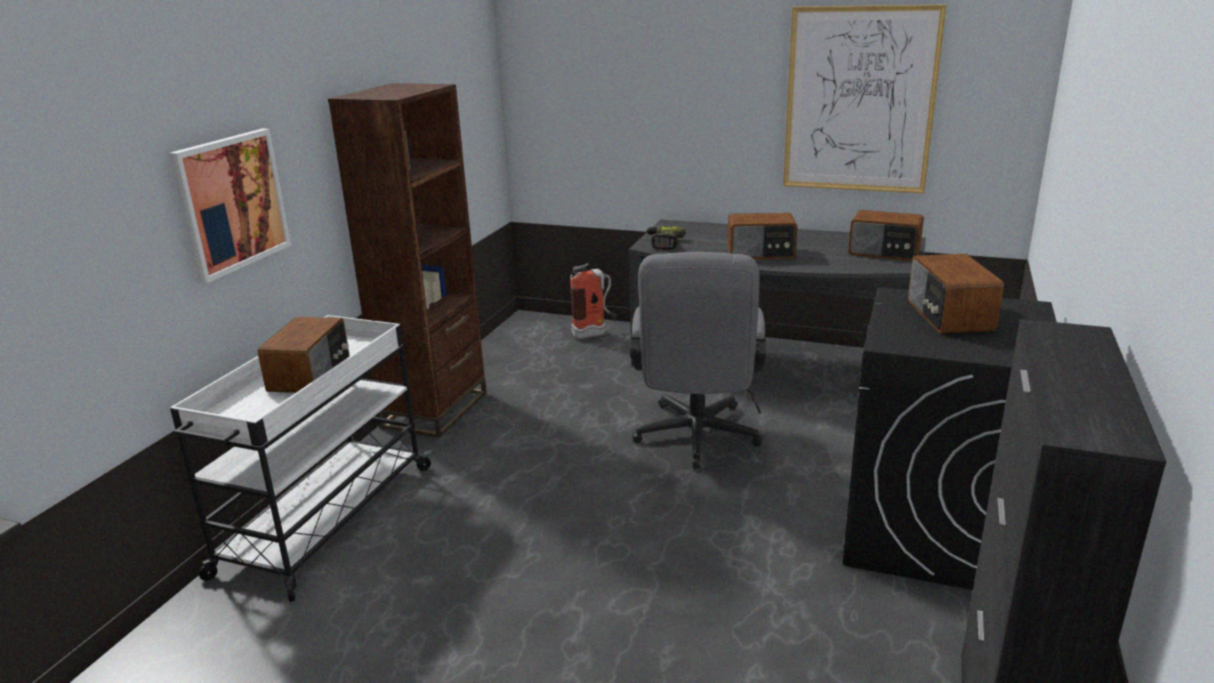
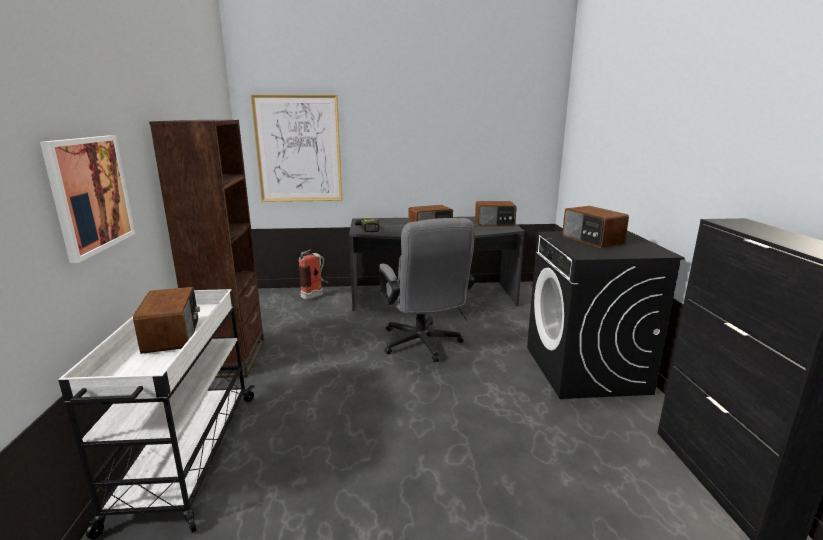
camera: 25 degrees left, 5 degrees down
picture [783,4,947,194] -> picture moved to [251,95,342,202]

